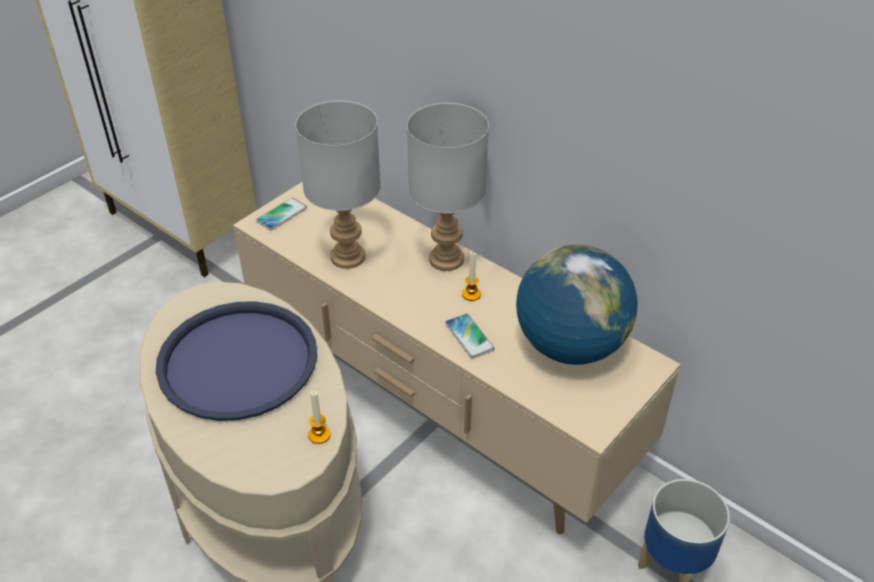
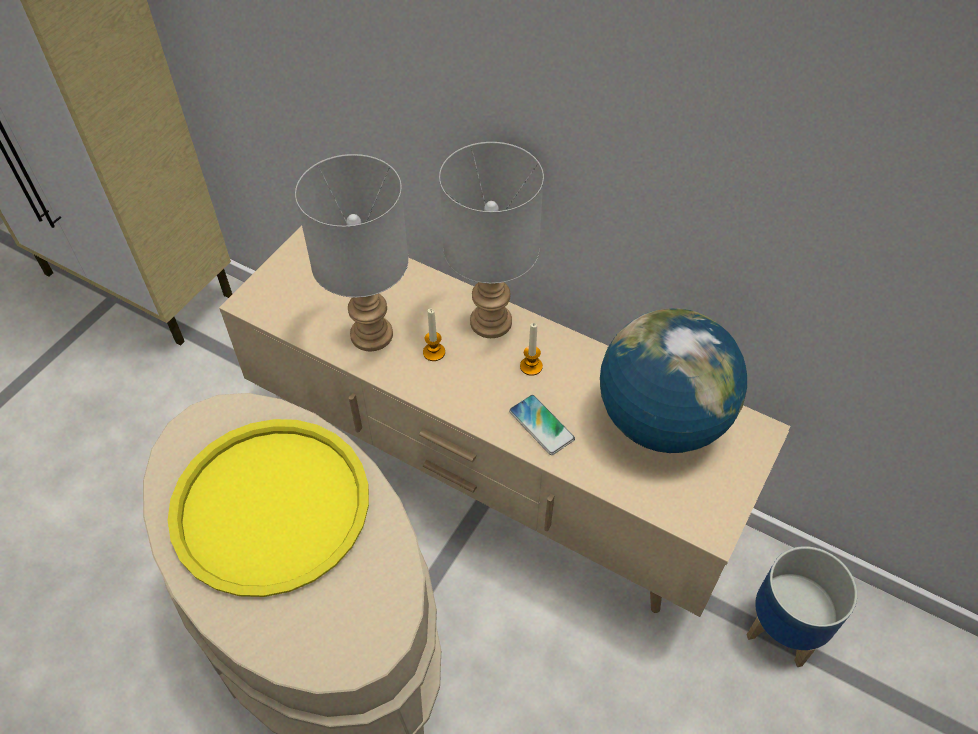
camera: 10 degrees left, 10 degrees up
blue tray [156,301,317,421] -> yellow tray [168,419,369,597]
phone [256,198,307,230] -> none
candle [308,391,331,444] -> candle moved to [423,308,445,361]

